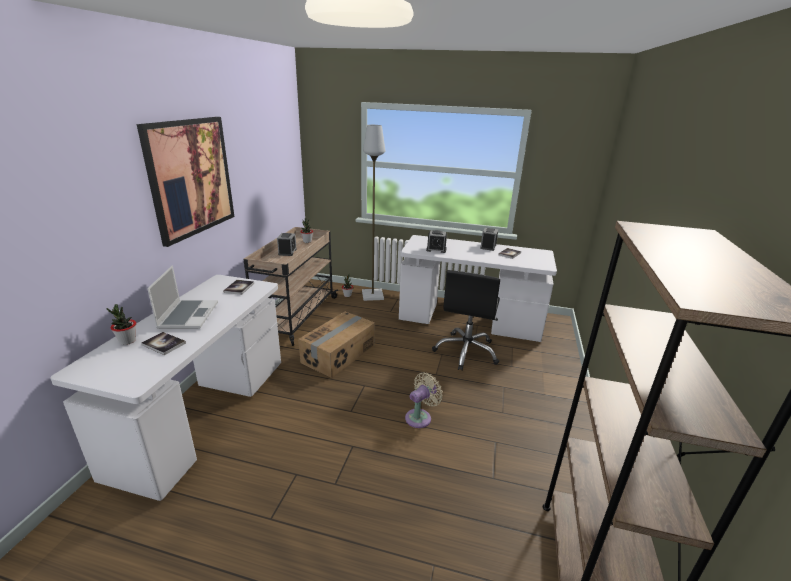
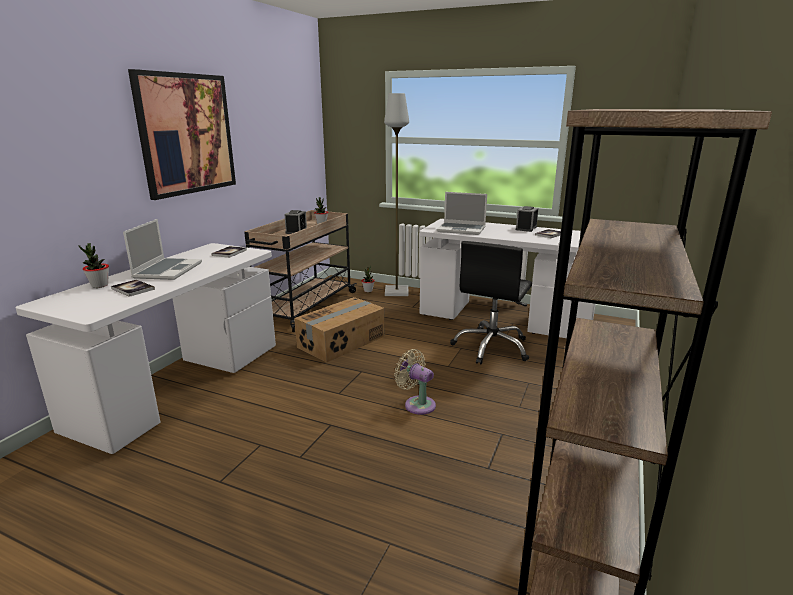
camera: 10 degrees right, 5 degrees down
beige fan [405,372,443,428] -> beige fan turned 105 degrees counterclockwise [394,349,436,415]
alarm clock [426,230,447,253] -> laptop [437,192,487,235]

